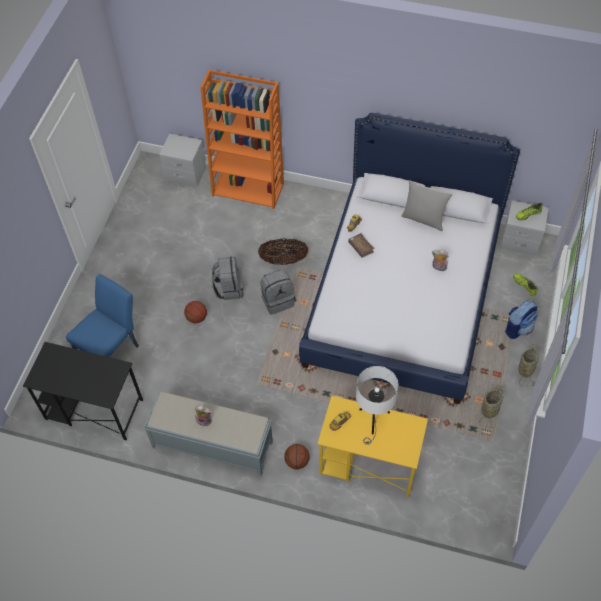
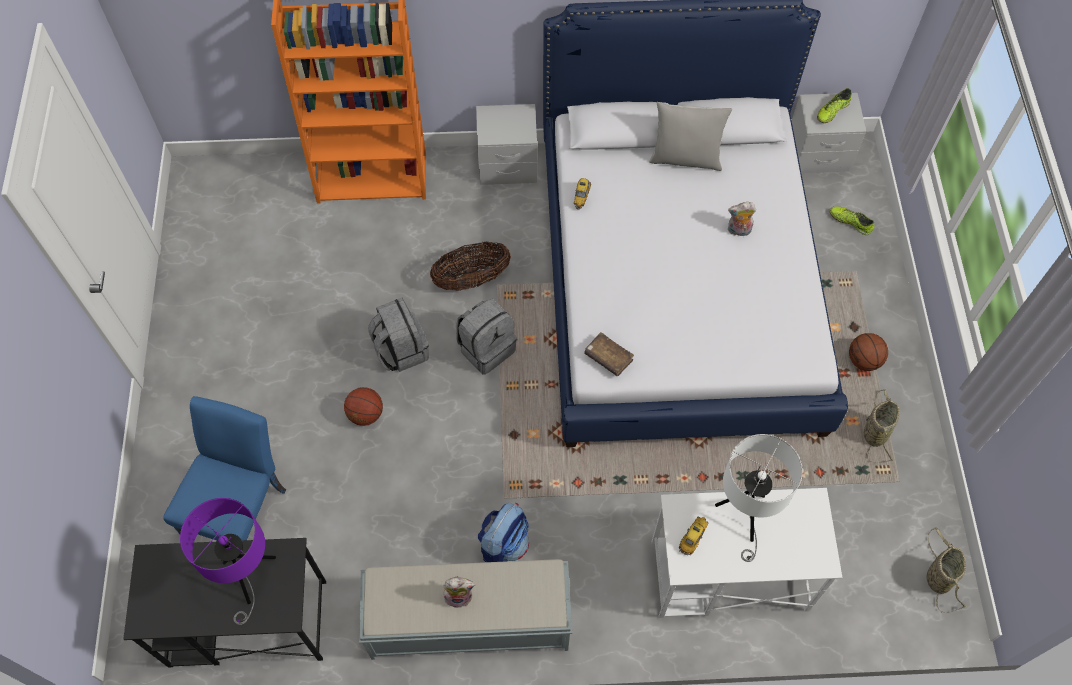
camera: 20 degrees left, 5 degrees up
grey nightstand [159,133,206,187] -> grey nightstand moved to [476,104,537,185]
basketball [284,444,310,469] -> basketball moved to [849,333,888,371]
yellow desk [318,396,428,497] -> white desk [652,488,842,618]
brown book [348,233,374,258] -> brown book moved to [584,332,634,376]
backpack [505,300,538,339] -> backpack moved to [478,503,529,562]
basket [519,344,539,387] -> basket moved to [927,527,966,613]
none -> purple table lamp [180,498,276,625]

